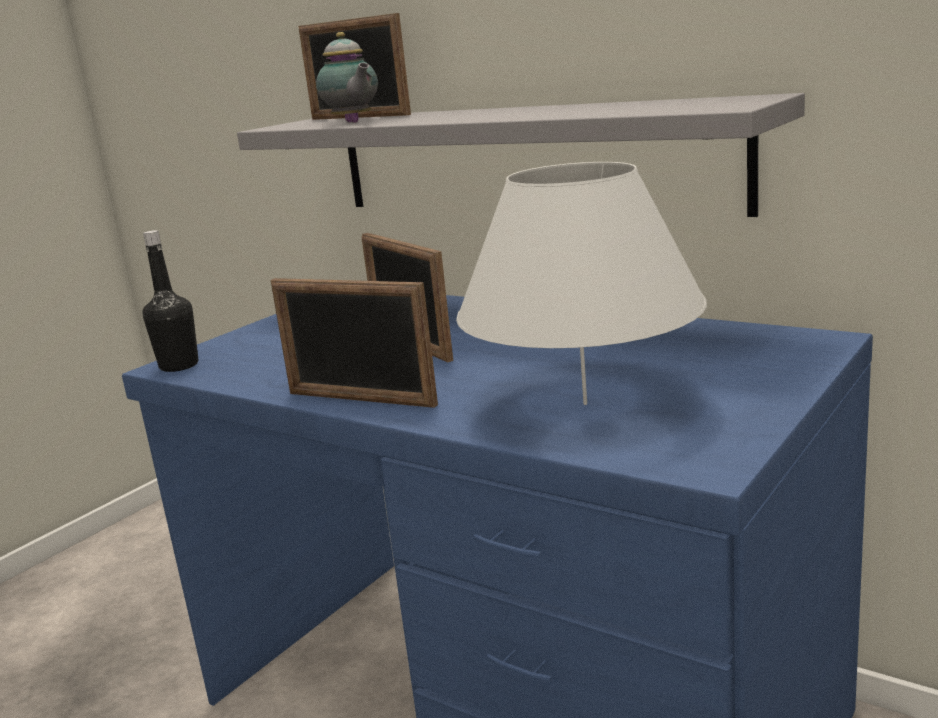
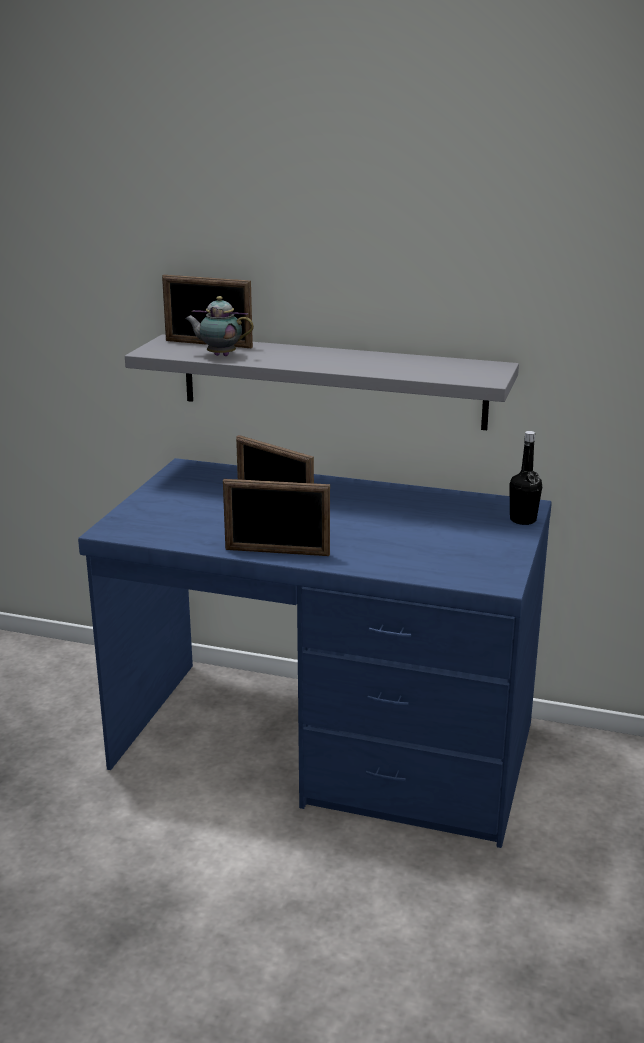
camera: 20 degrees left, 5 degrees up
black bottle [143,230,199,372] -> black bottle moved to [509,431,542,525]
teapot [316,32,378,123] -> teapot turned 150 degrees clockwise [185,296,254,356]
white table lamp [456,162,707,405] -> none

